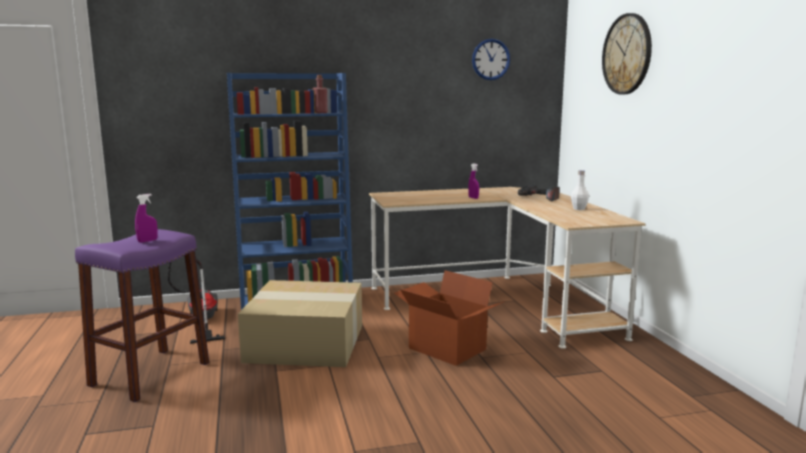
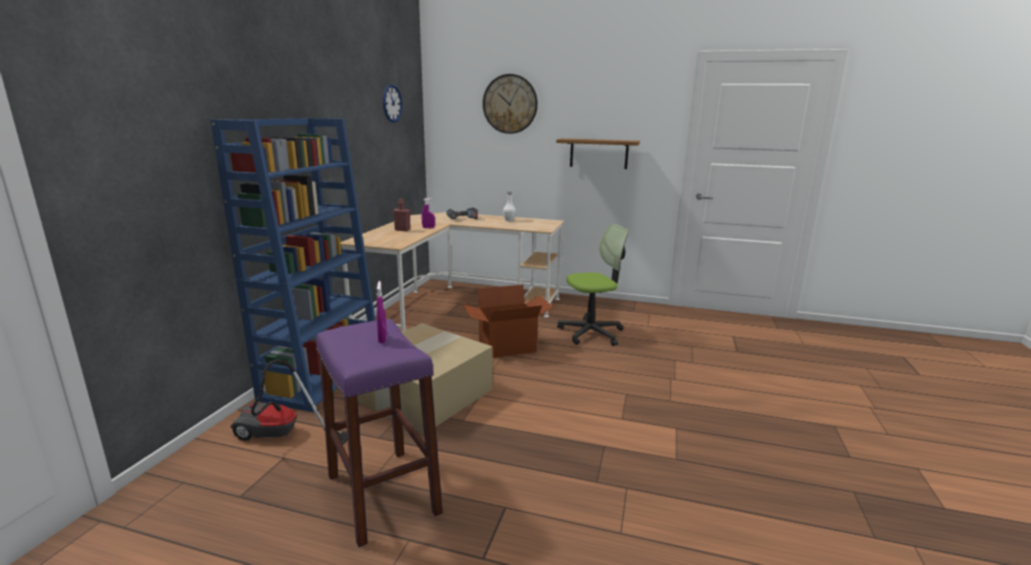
camera: 60 degrees left, 5 degrees up
red bottle [313,75,328,113] -> red bottle moved to [393,199,411,231]
none -> shelf [556,138,640,169]
none -> office chair [557,224,629,346]

